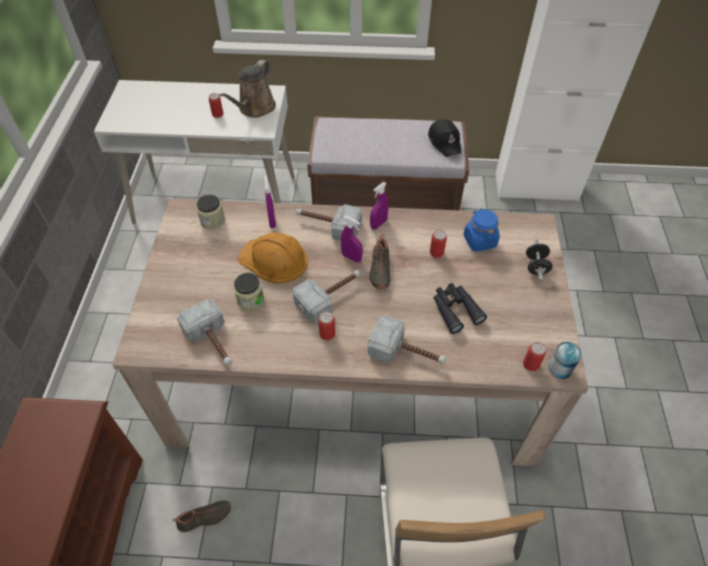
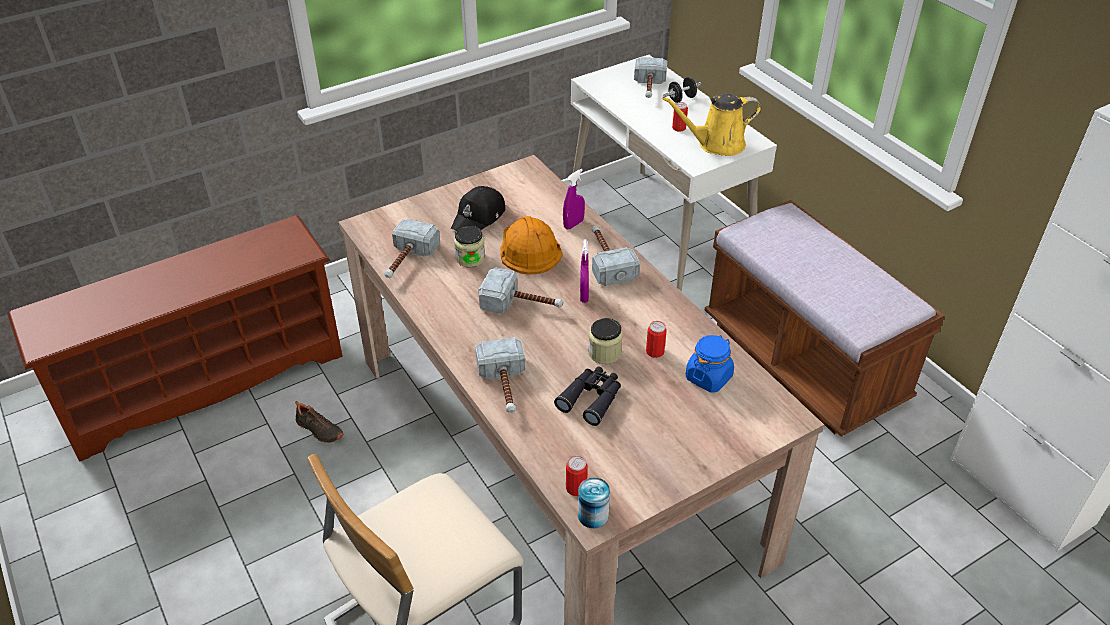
camera: 55 degrees right, 10 degrees down
jar [197,194,225,229] -> jar moved to [588,318,623,364]
brown watering can [219,60,276,118] -> yellow watering can [662,94,762,156]
can [318,311,335,340] -> none
black shoe [369,234,391,289] -> none
purple spray bottle [370,182,389,230] -> none
black cap [428,119,462,157] -> black cap moved to [451,186,505,231]
black dumbbell [526,239,552,280] -> black dumbbell moved to [663,77,702,103]
none -> hammer [634,57,667,98]

